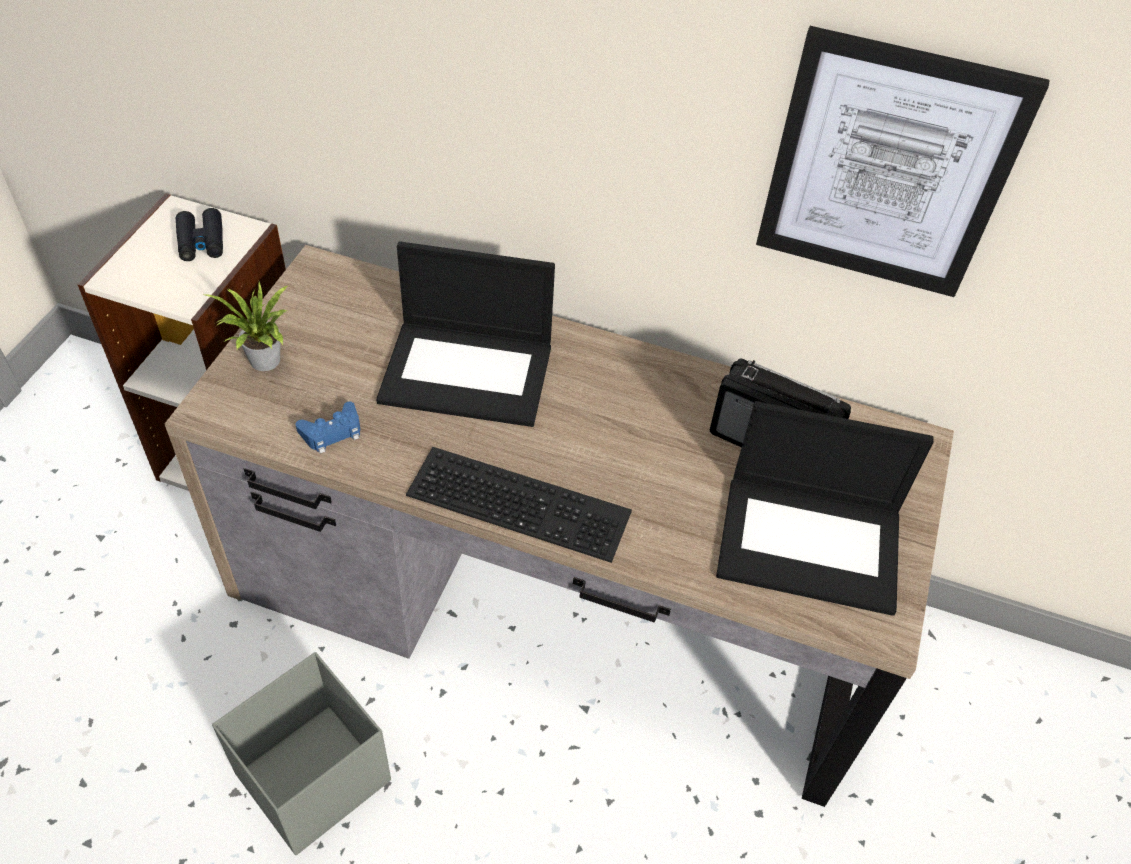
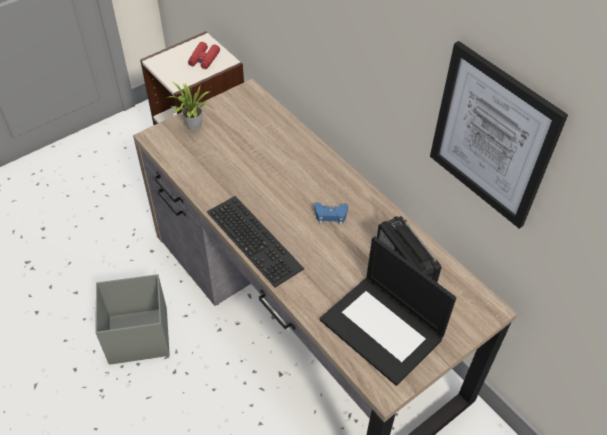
camera: 35 degrees right, 0 degrees up
black binoculars [176,208,223,261] -> red binoculars [188,42,220,69]
blue game controller [296,402,360,454] -> blue game controller moved to [314,202,348,224]
laptop [376,241,555,427] -> none

